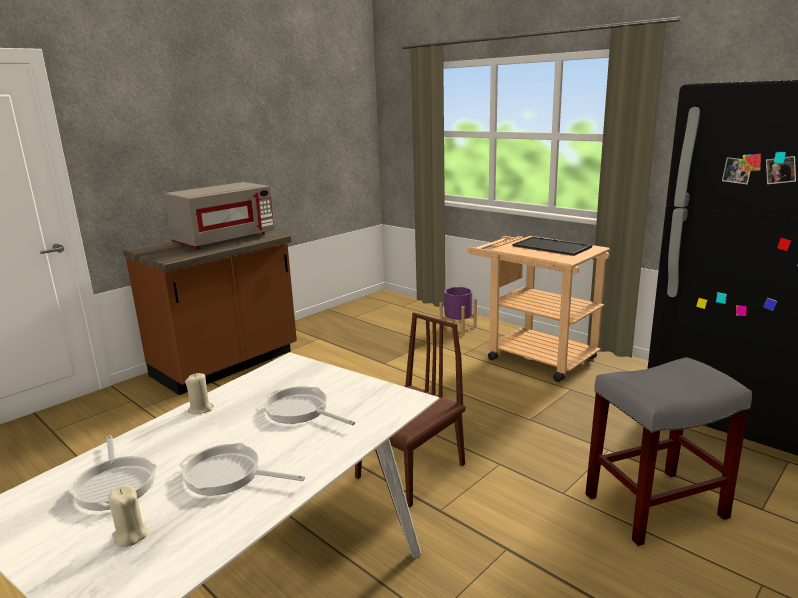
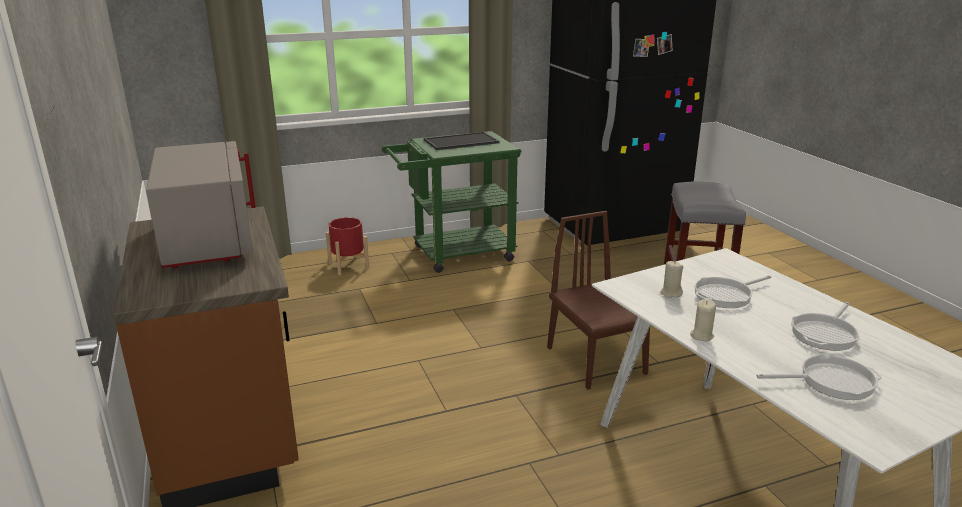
camera: 65 degrees left, 5 degrees up
beige candle [108,485,147,547] -> beige candle moved to [660,261,683,298]
purple planter [440,287,477,336] -> red planter [326,217,369,275]
beige cart [467,236,610,382] -> green cart [382,131,521,273]

